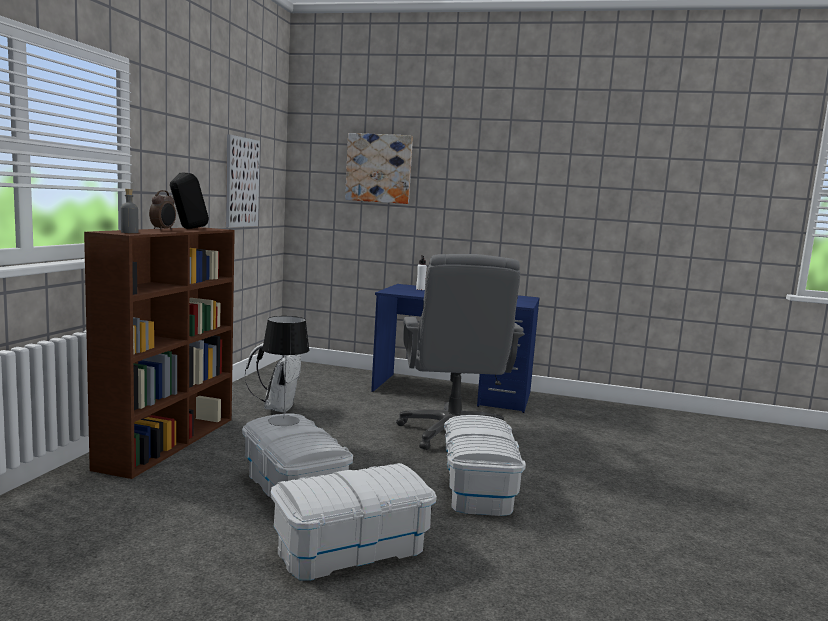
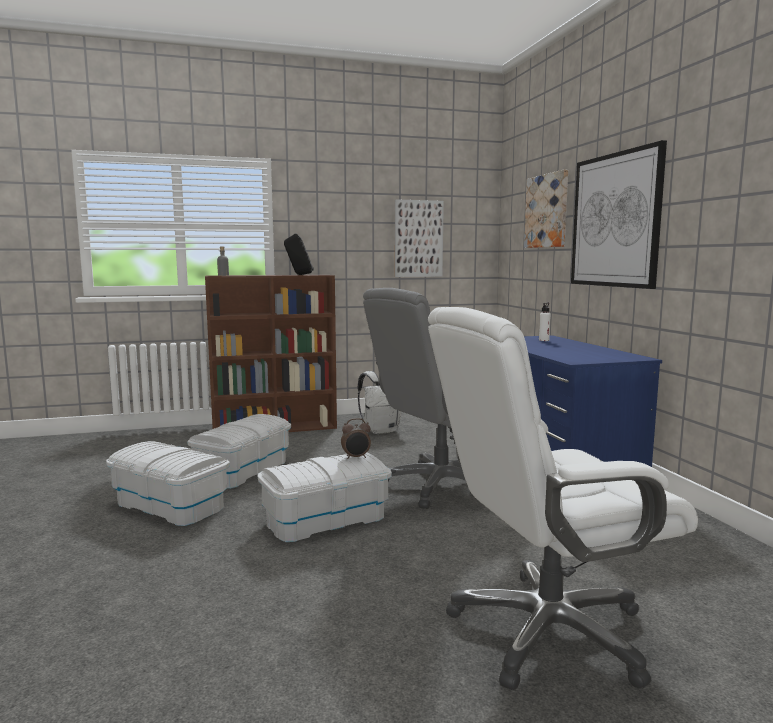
camera: 60 degrees right, 0 degrees up
alarm clock [149,190,176,230] -> alarm clock moved to [341,418,371,459]
table lamp [262,316,310,426] -> none
none -> white office chair [428,307,698,690]
none -> picture [571,140,667,289]

